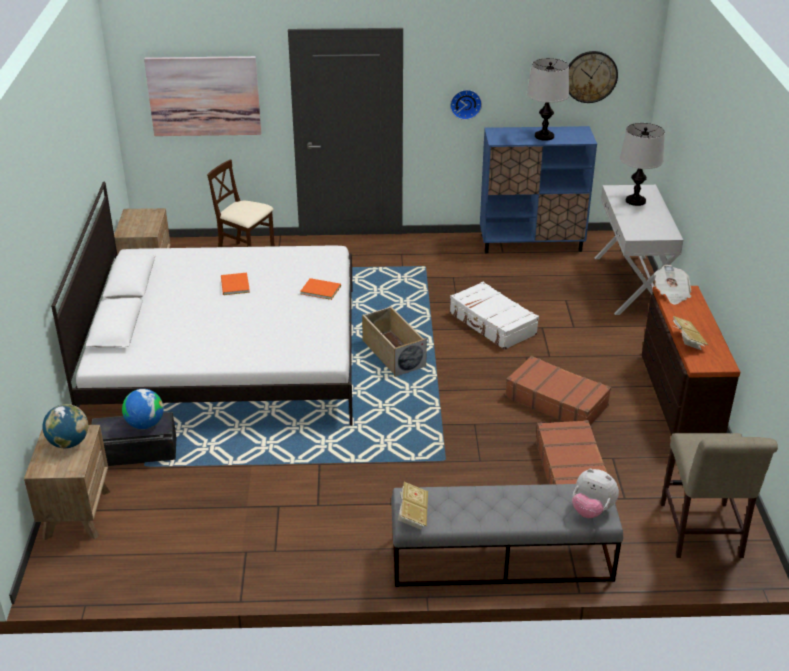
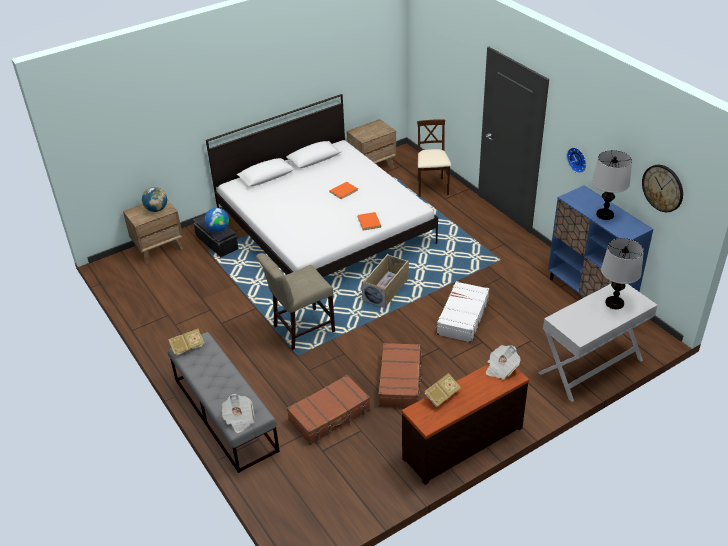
camera: 60 degrees right, 5 degrees up
picture [144,56,261,136] -> none
plush toy [572,469,619,518] -> newspaper [222,394,255,433]
beige chair [661,433,778,558] -> beige chair moved to [256,253,335,350]

